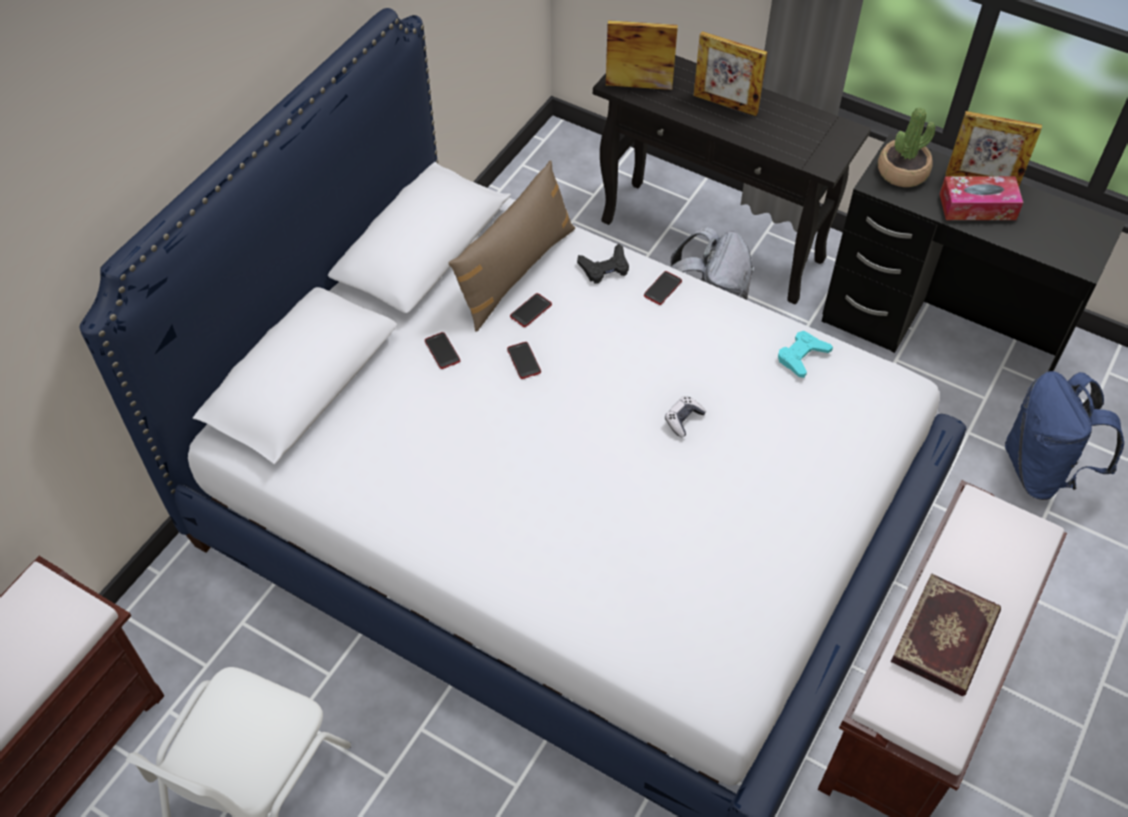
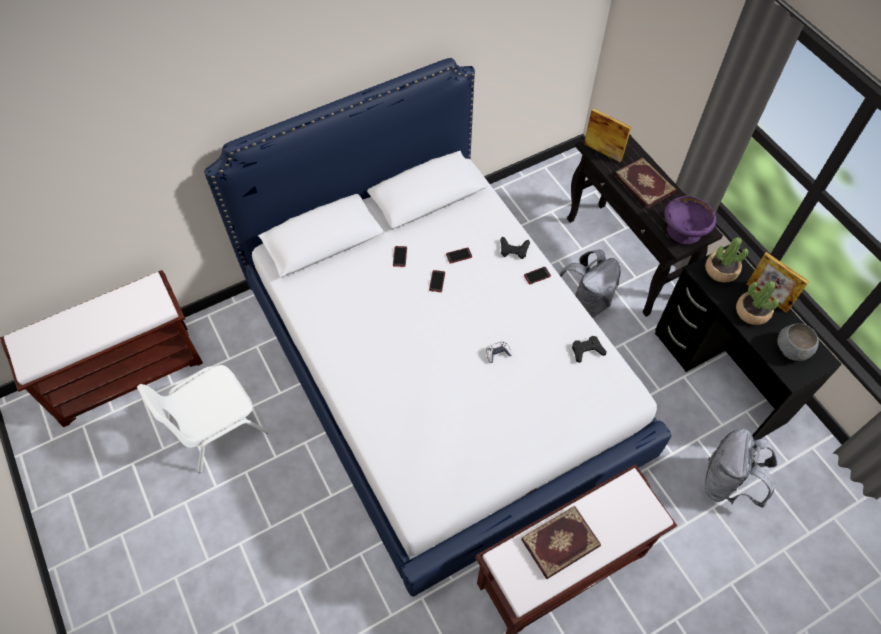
camera: 30 degrees right, 5 degrees up
brown pillow [449,160,575,332] -> none
picture frame [694,31,768,116] -> book [615,157,676,209]
turquoise game controller [778,331,833,378] -> black game controller [572,336,607,363]
tissue box [940,176,1023,220] -> potted plant [736,281,779,325]
blue backpack [1005,371,1124,500] -> grey backpack [705,429,777,508]
none -> purple bowl [664,196,716,244]
none -> grey bowl [777,323,819,361]

